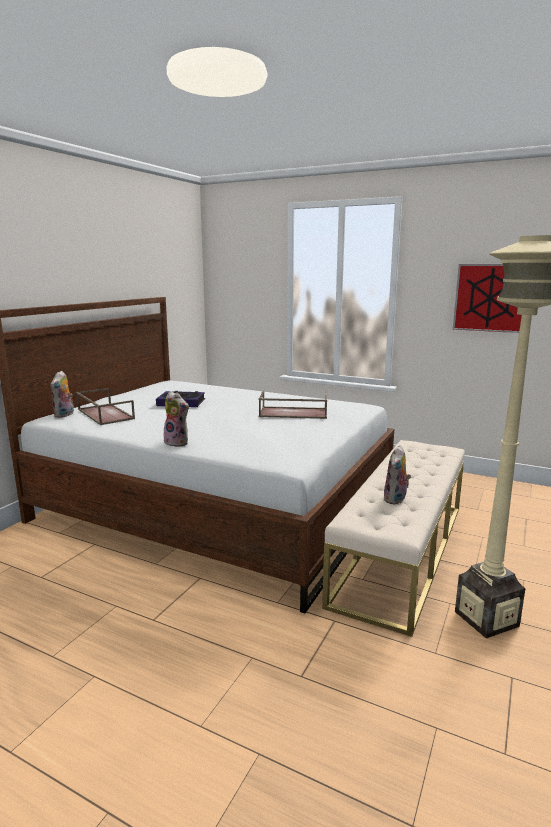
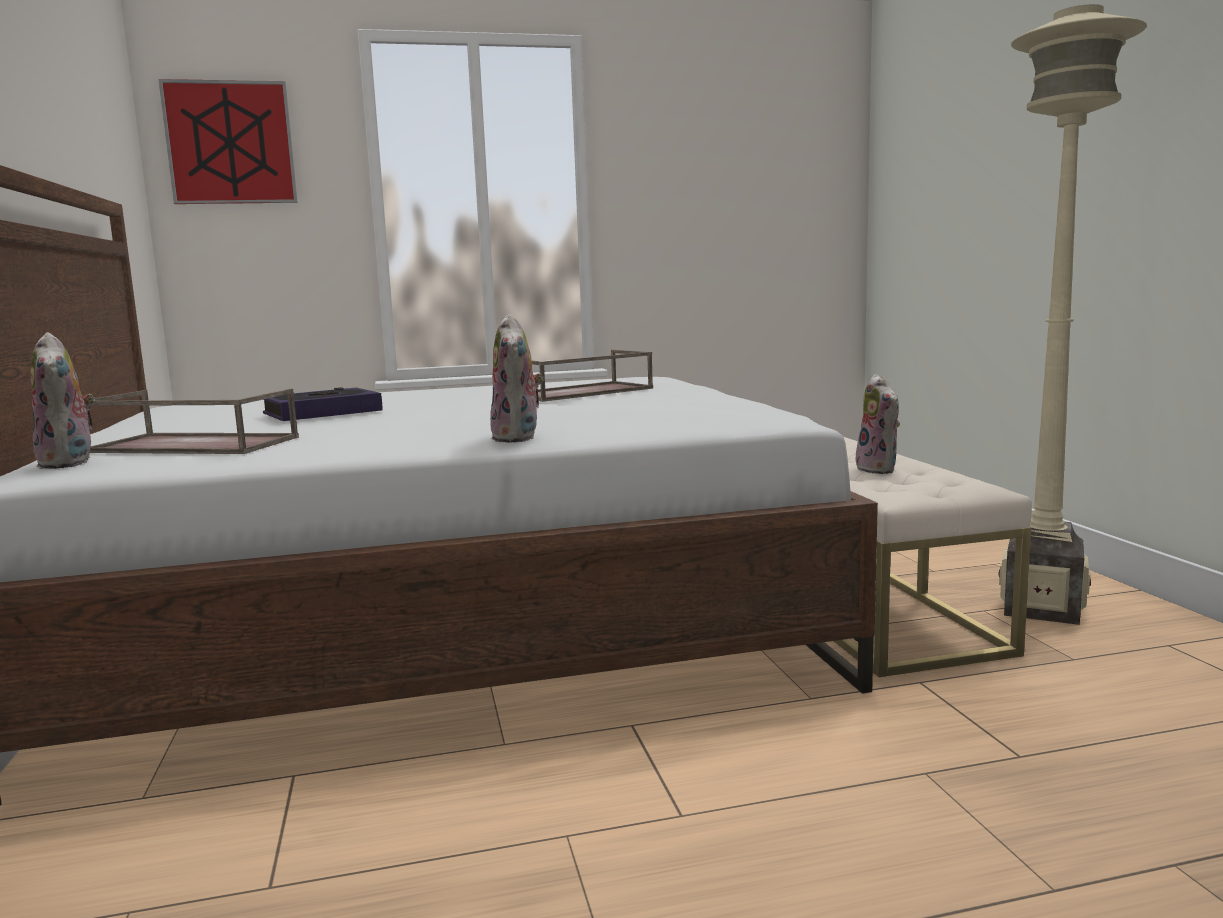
camera: 40 degrees left, 5 degrees down
plush toy [164,391,189,447] -> plush toy turned 90 degrees clockwise [490,314,543,443]
picture [453,264,522,333] -> picture moved to [158,79,298,204]

